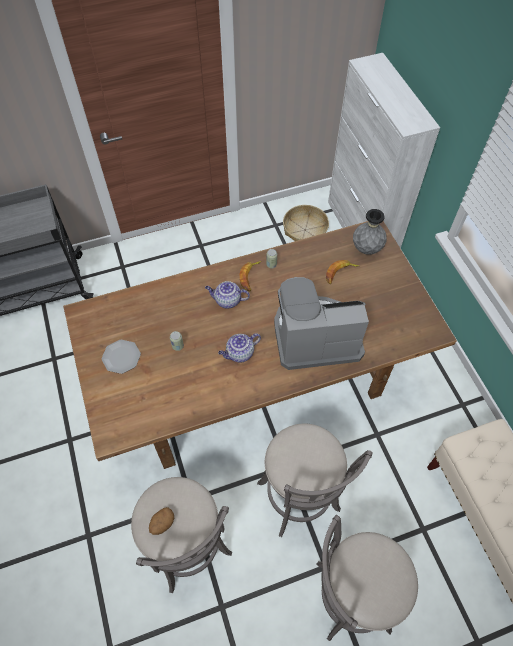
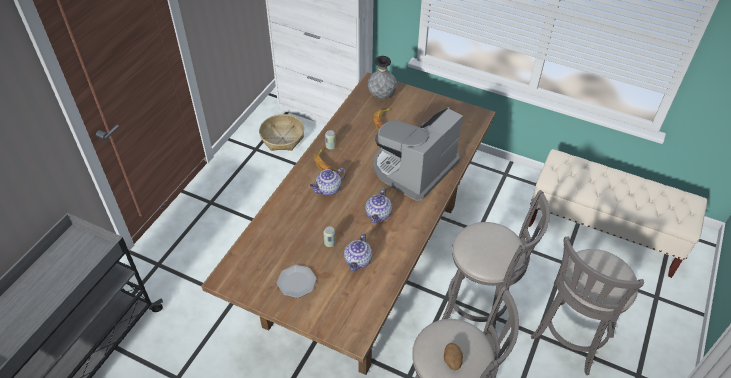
camera: 45 degrees left, 10 degrees down
none -> teapot [344,233,372,271]

